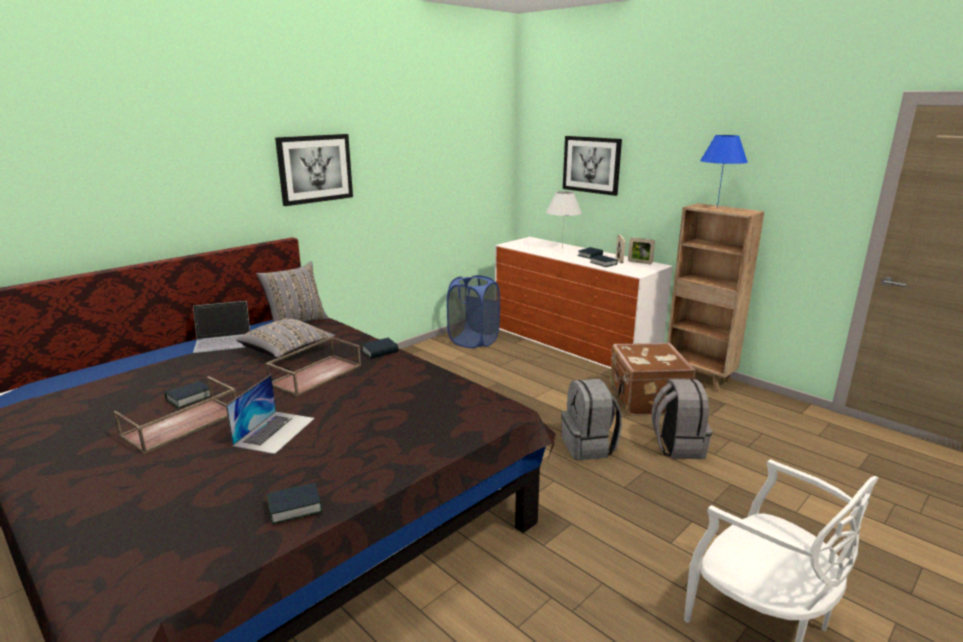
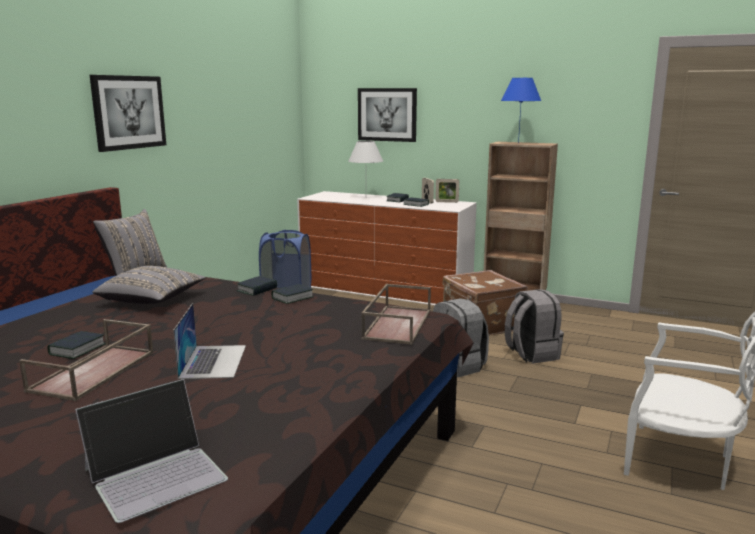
camera: 20 degrees left, 5 degrees down
laptop [193,301,250,353] -> laptop moved to [75,379,228,523]
brown tray [265,336,361,397] -> brown tray moved to [361,284,431,345]
book [267,483,323,524] -> book moved to [272,284,314,304]

